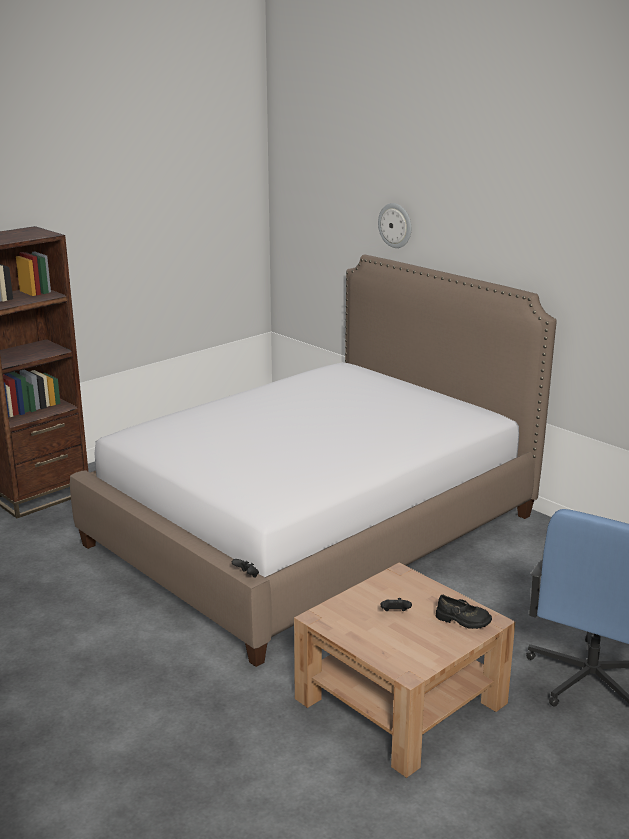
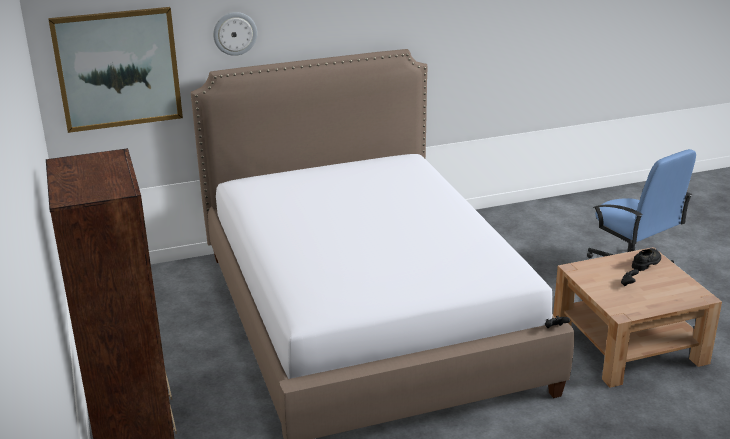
camera: 65 degrees left, 5 degrees up
none -> picture [48,7,183,133]

